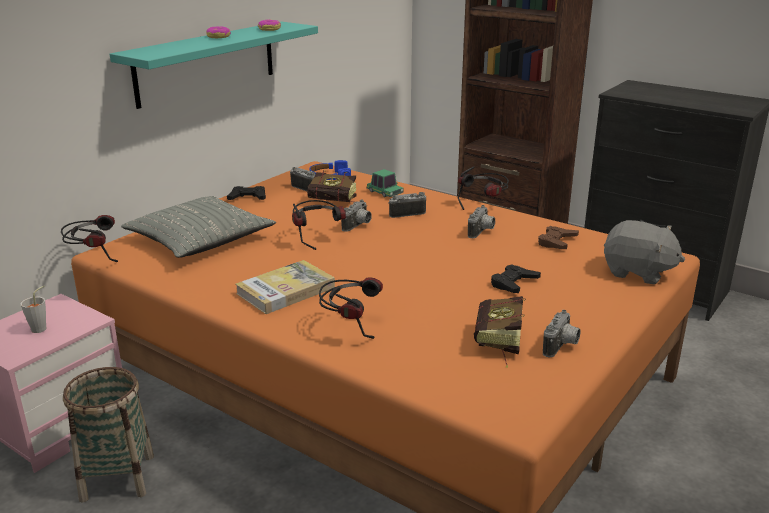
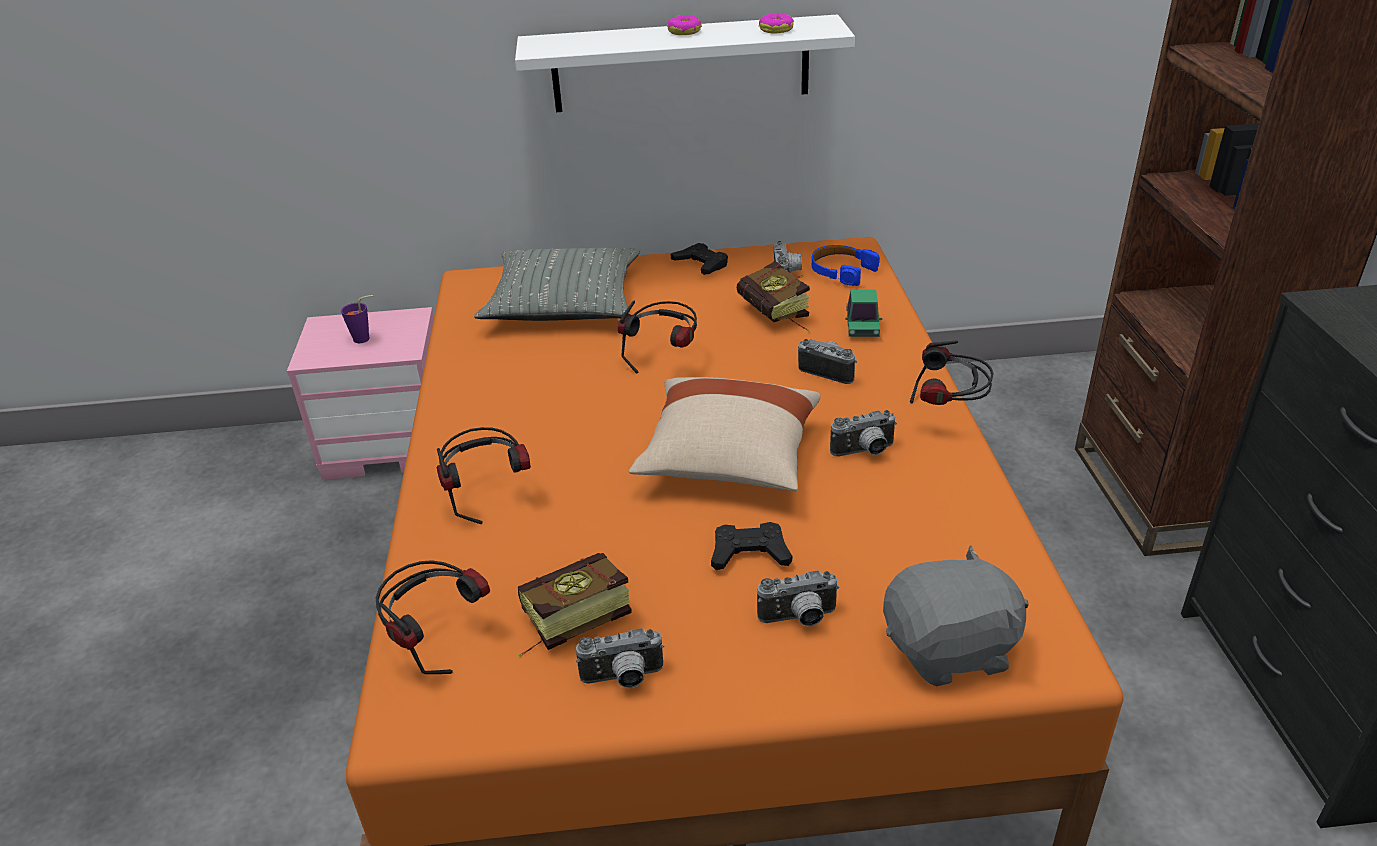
camera: 50 degrees right, 10 degrees up
grey cup [21,285,46,333] -> purple cup [341,295,373,343]
headphones [61,215,118,262] -> headphones moved to [376,560,490,674]
basket [63,367,154,503] -> none
turquoise shelf [110,21,318,109] -> white shelf [515,14,855,112]
book [236,260,335,314] -> none
camera [341,199,372,232] -> camera moved to [757,570,839,627]
brown game controller [538,226,579,249] -> none
grey plush toy [604,220,685,285] -> grey plush toy turned 90 degrees counterclockwise [883,545,1029,687]
none -> beige pillow [629,377,821,492]

